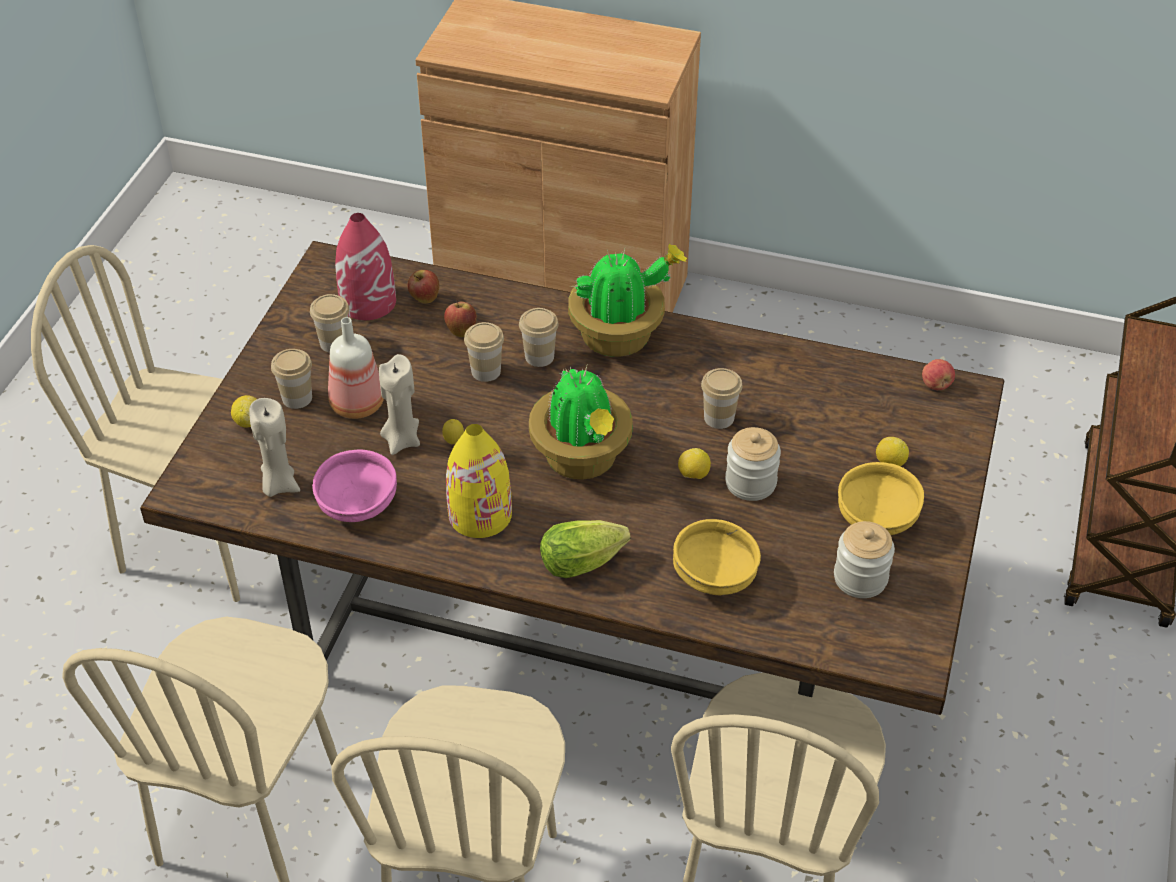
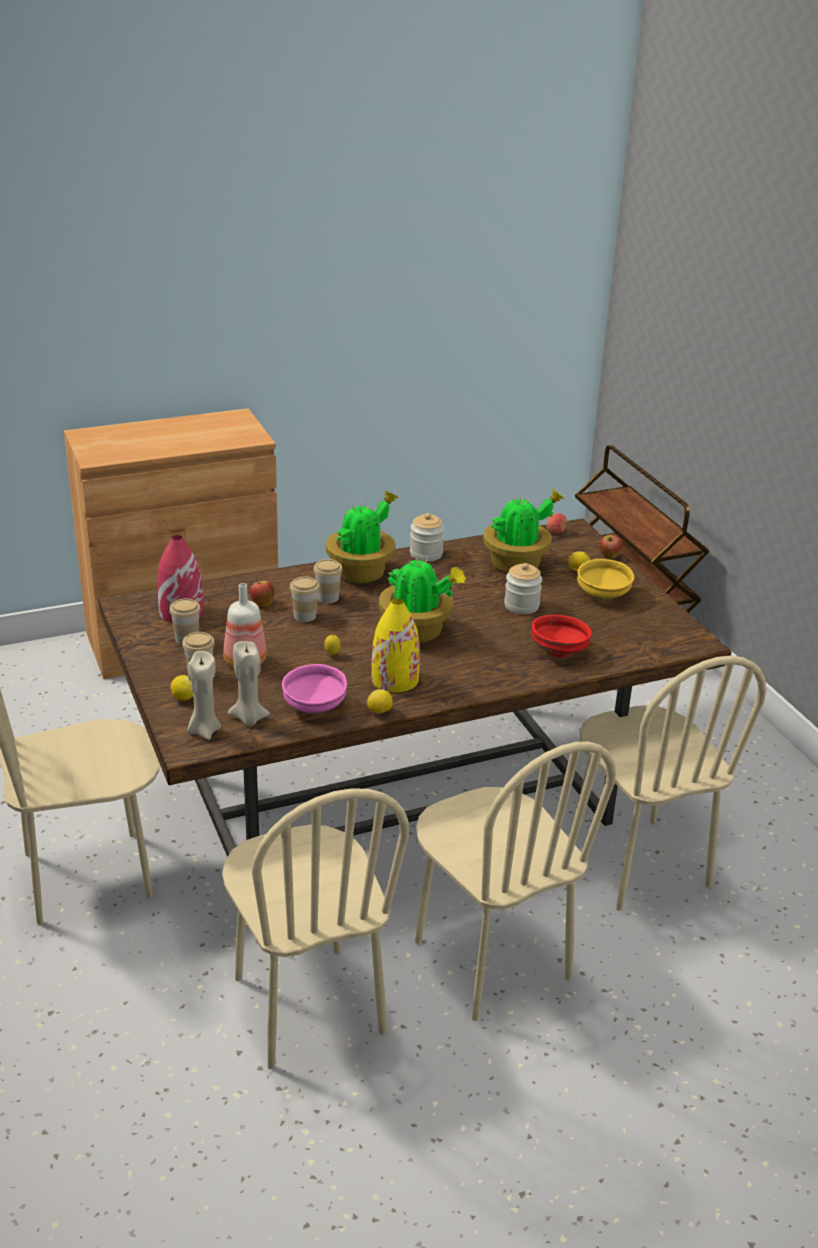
camera: 40 degrees left, 15 degrees down
beige candle [379,354,420,455] -> beige candle moved to [188,651,221,740]
apple [408,270,439,304] -> apple moved to [599,534,622,559]
lettuce [540,520,630,578] -> none
yellow bowl [673,519,761,595] -> red bowl [532,615,592,658]
lemon [678,448,711,479] -> lemon moved to [367,689,393,714]
cup [701,368,742,429] -> none
jar [834,521,895,598] -> jar moved to [410,513,444,562]
none -> potted plant [483,489,565,573]

